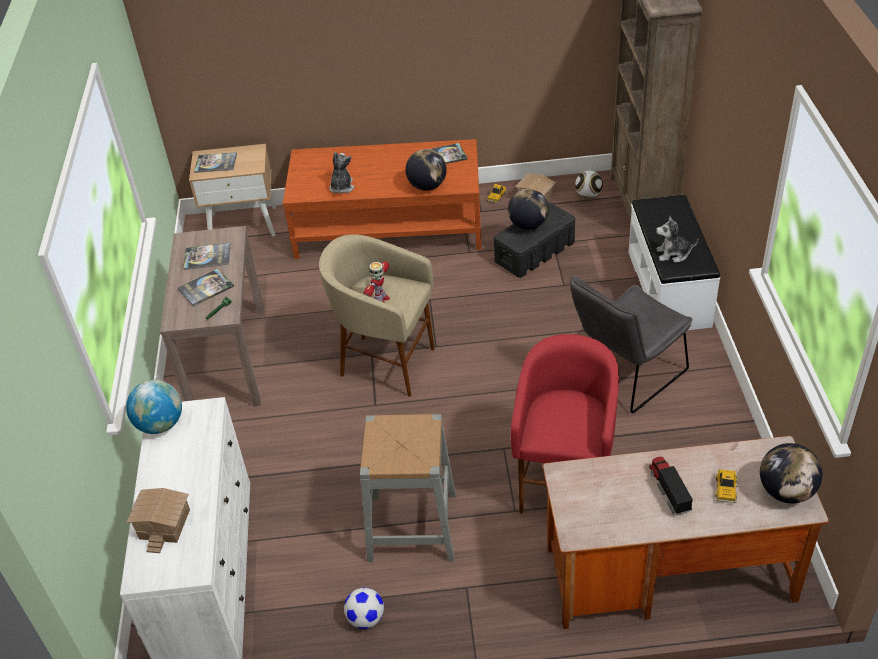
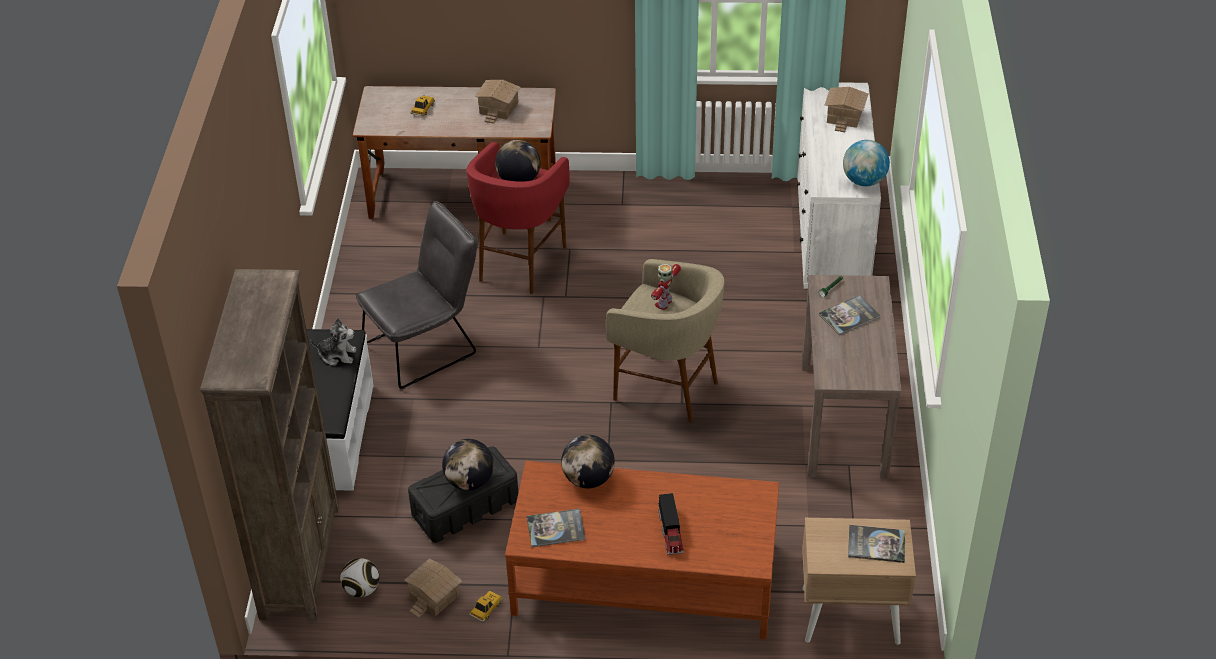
camera: 175 degrees left, 0 degrees up
book [183,242,230,270] -> none
plush toy [329,152,355,193] -> none
football [344,588,384,629] -> none
grey stool [360,414,456,562] -> none
toy truck [648,456,693,515] -> toy truck moved to [658,493,684,555]
globe [760,443,823,503] -> globe moved to [495,140,540,182]
none -> toy house [474,80,521,124]

